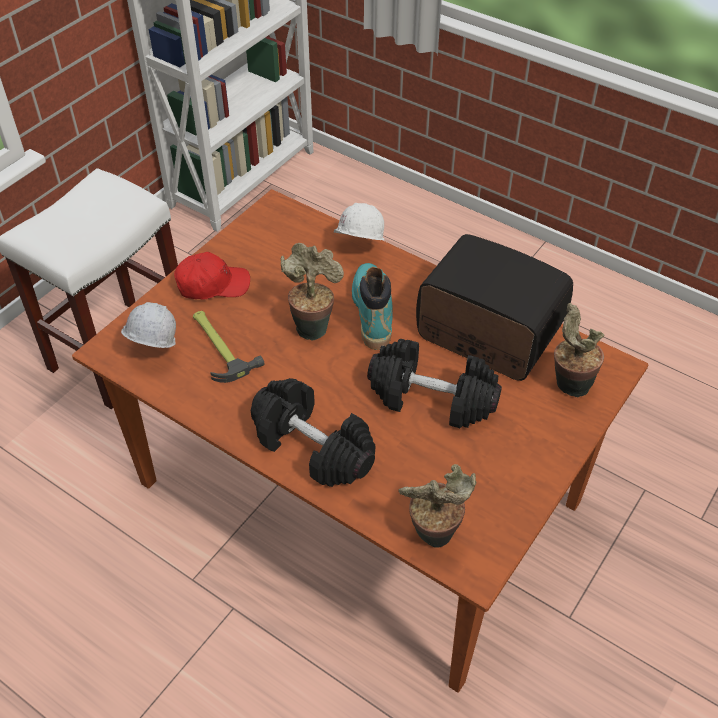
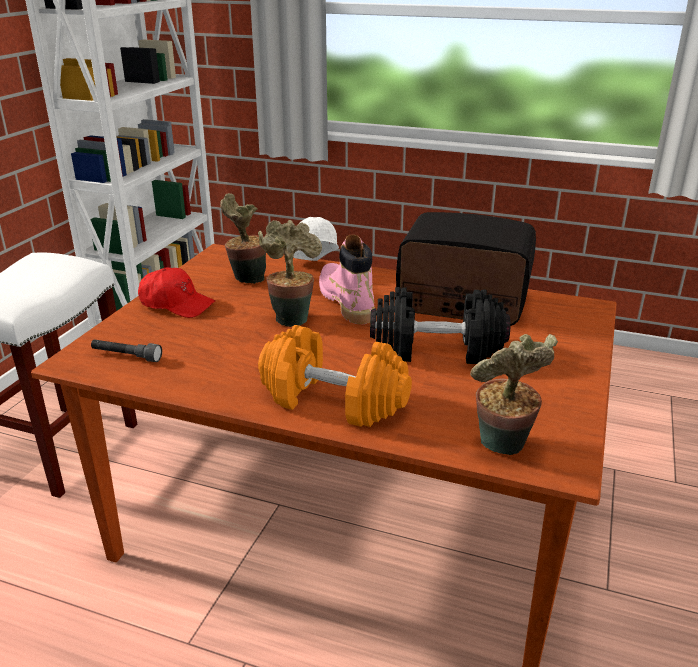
camera: 15 degrees left, 20 degrees down
white hard hat [121,302,176,348] -> grey flashlight [91,340,162,362]
red cap [174,252,250,300] -> red cap turned 45 degrees clockwise [138,268,215,318]
hammer [193,311,265,383] -> none
black dumbbell [251,378,375,487] -> orange dumbbell [258,325,412,427]
turquoise boot [352,263,393,350] -> pink boot [319,235,375,324]
potted plant [554,303,604,397] -> potted plant moved to [220,193,266,284]

